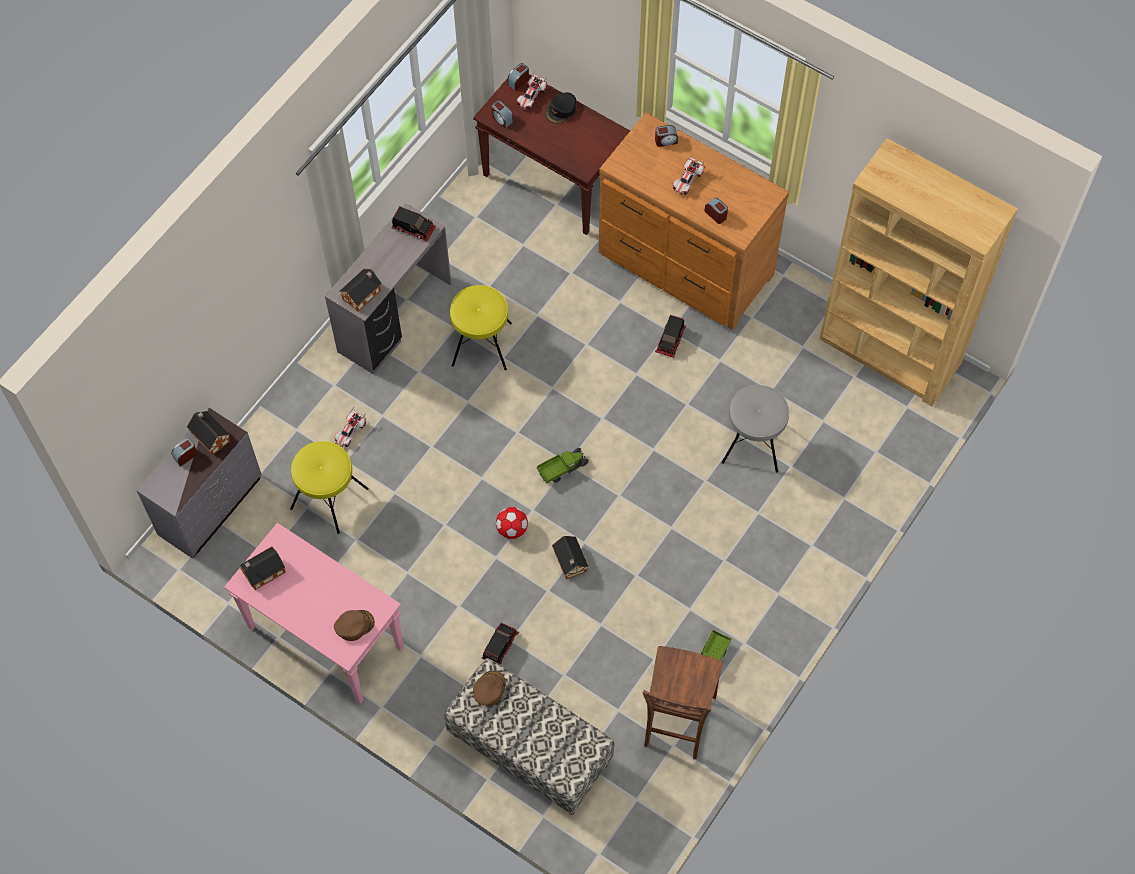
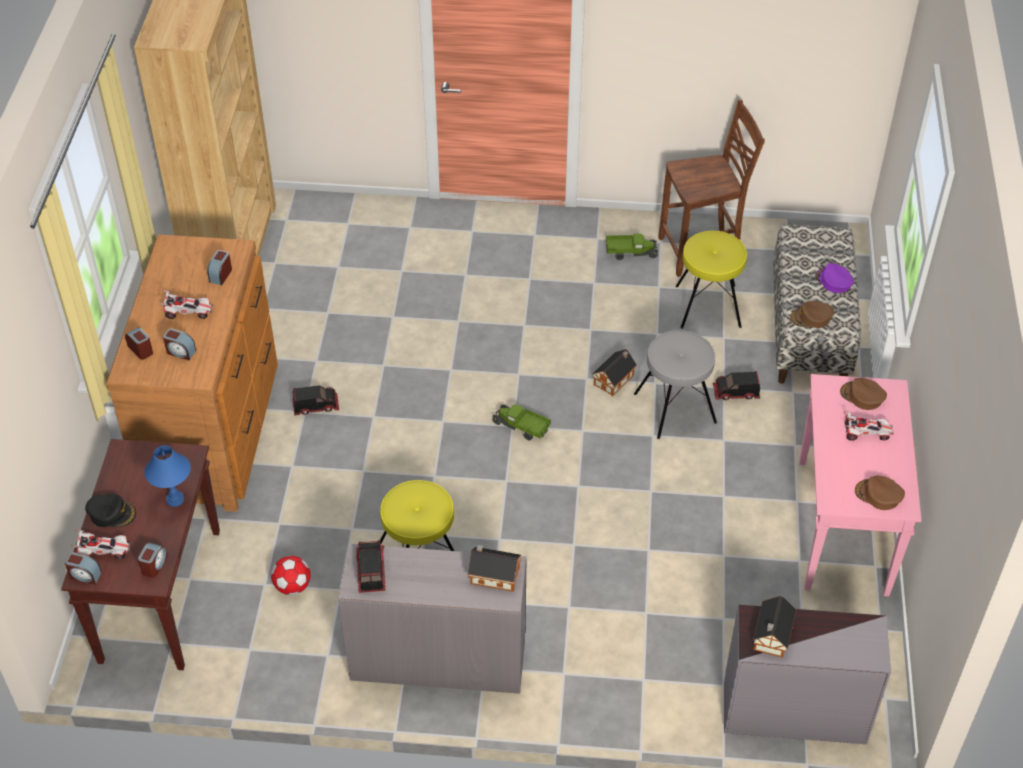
camera: 120 degrees left, 15 degrees down
alarm clock [171,438,198,467] -> alarm clock moved to [163,328,196,360]
toy house [239,546,286,590] -> brown cap [855,476,905,510]
yellow stool [290,441,369,534] -> yellow stool moved to [675,231,747,329]
toy car [334,407,366,448] -> toy car moved to [843,411,894,441]
football [496,507,528,539] -> football moved to [271,556,311,595]
grey stool [722,385,789,473] -> grey stool moved to [634,330,717,439]
none -> blue table lamp [144,445,191,507]
none -> purple cap [815,263,854,293]

